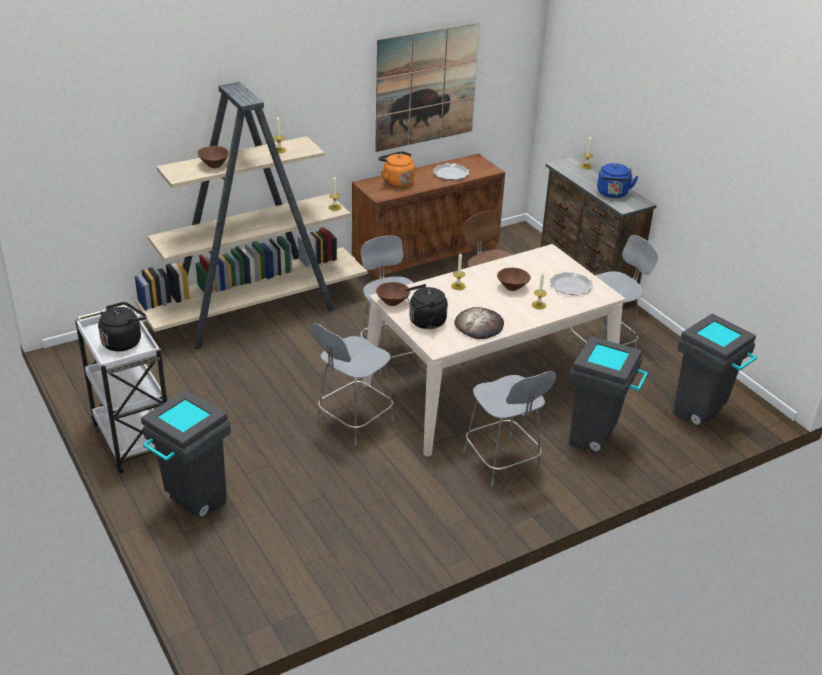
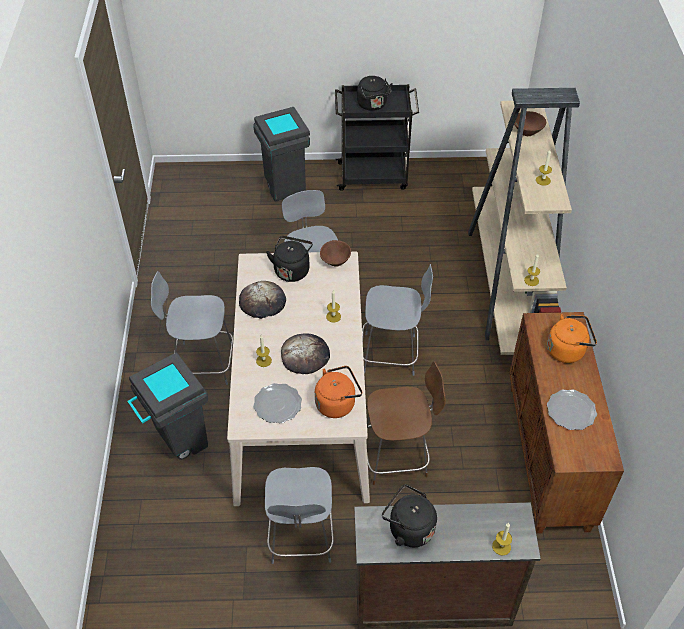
camera: 120 degrees right, 15 degrees up
white cart [75,305,167,473] -> black cart [335,84,419,191]
picture [375,23,480,152] -> none
brown bowl [497,268,531,291] -> bread [281,333,330,374]
blue kettle [597,163,639,198] -> black kettle [382,484,437,547]
grey trash can [673,314,757,426] -> none
none -> orange kettle [315,366,362,418]

